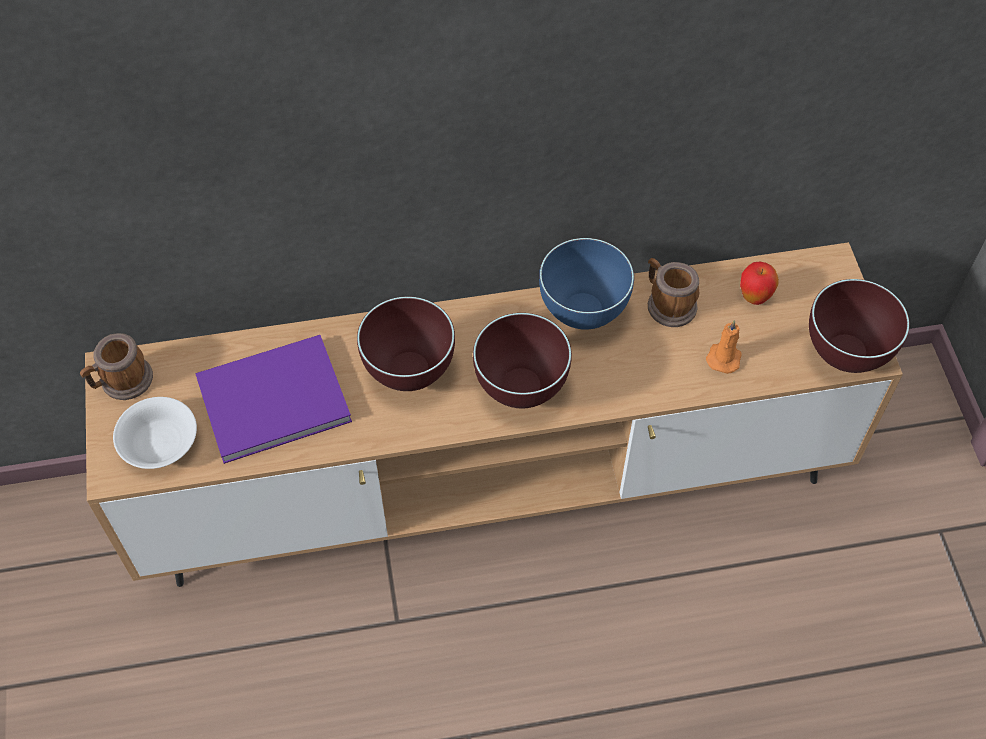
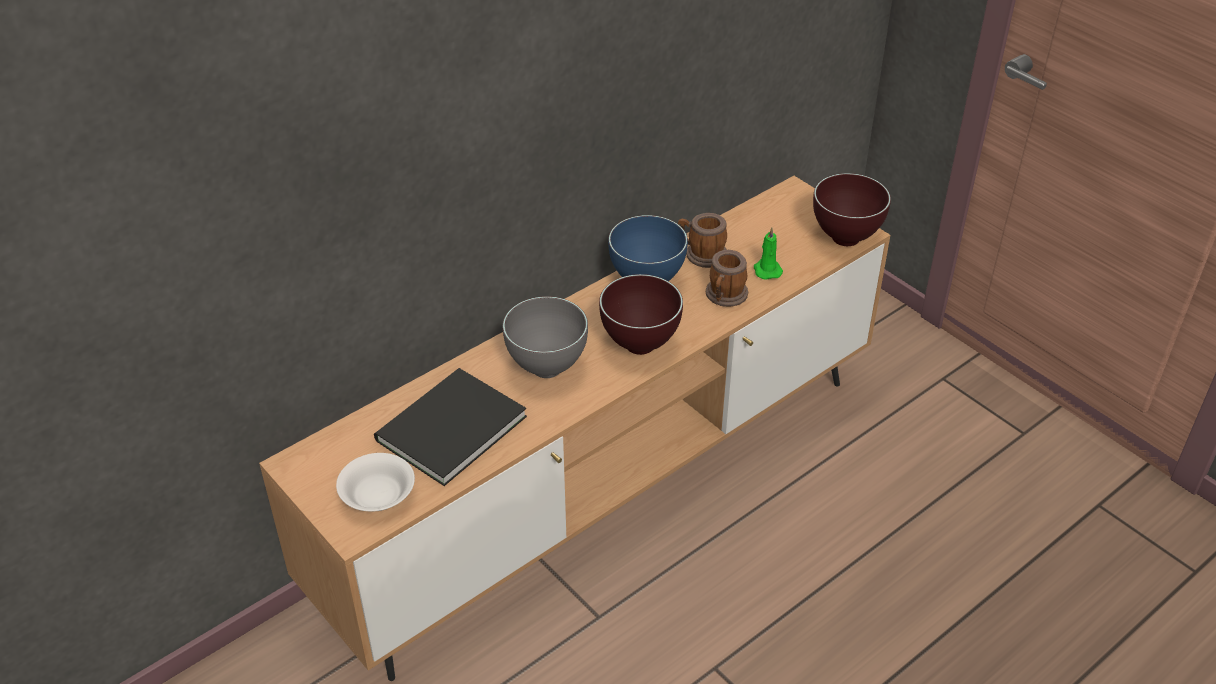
camera: 30 degrees left, 15 degrees down
mug [80,333,153,400] -> mug moved to [706,250,748,307]
purple book [195,335,352,464] -> black book [374,368,527,486]
brown bowl [357,296,455,391] -> grey bowl [503,296,588,378]
orange candle [706,320,741,374] -> green candle [754,227,783,280]
apple [740,261,779,305] -> none

